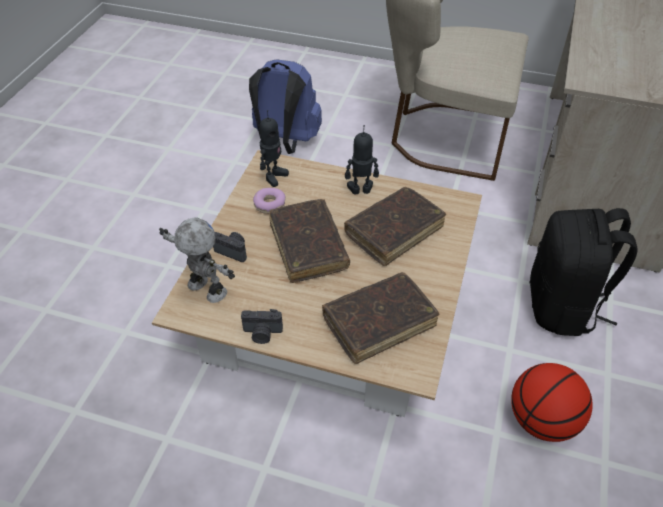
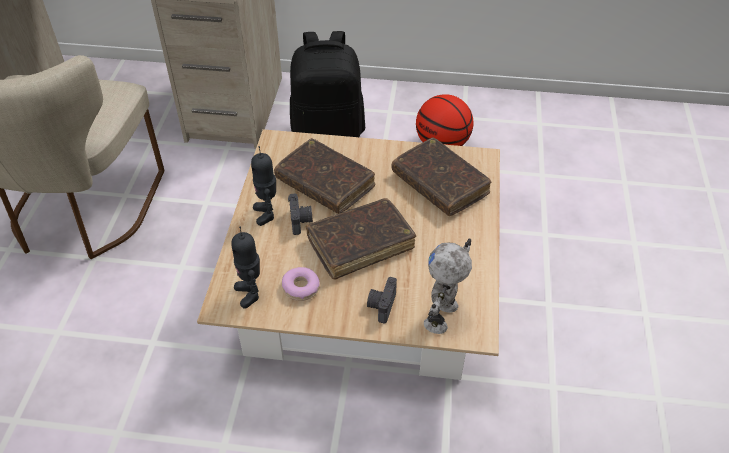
camera: 100 degrees left, 0 degrees up
camera [241,309,283,344] -> camera moved to [288,193,313,235]
blue backpack [249,59,322,154] -> none
toy robot [260,110,289,187] -> toy robot turned 135 degrees counterclockwise [231,227,260,309]

